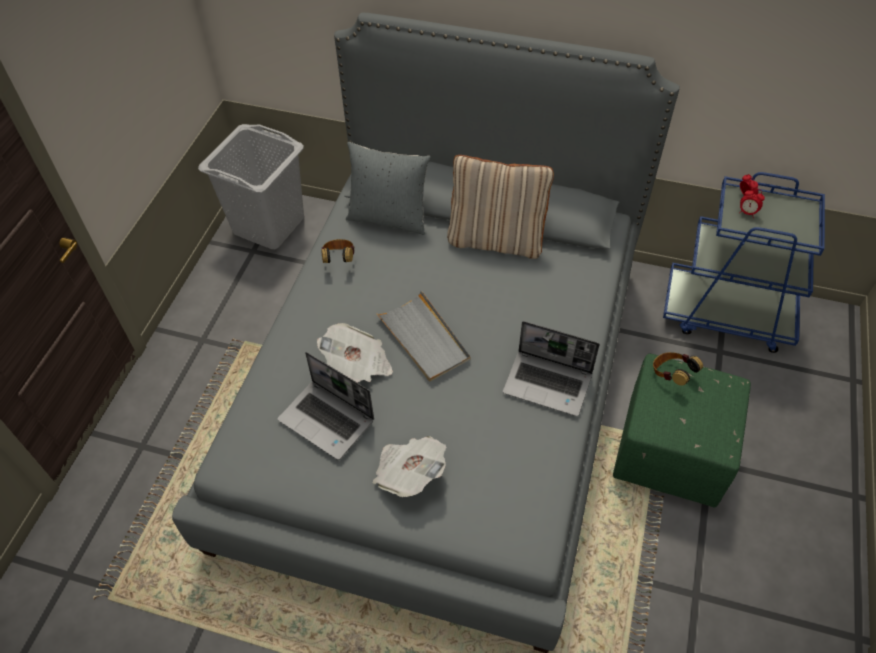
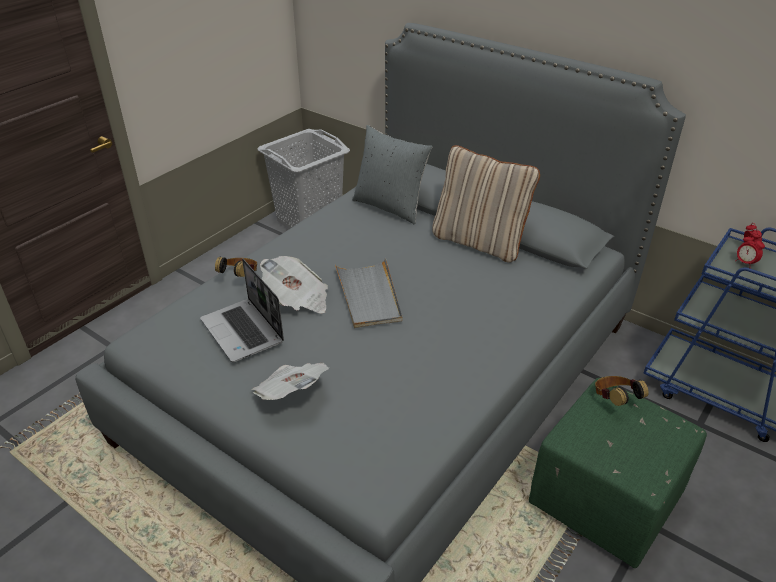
camera: 20 degrees right, 15 degrees down
headphones [321,239,355,263] -> headphones moved to [215,257,257,277]
laptop [503,321,600,416] -> none

